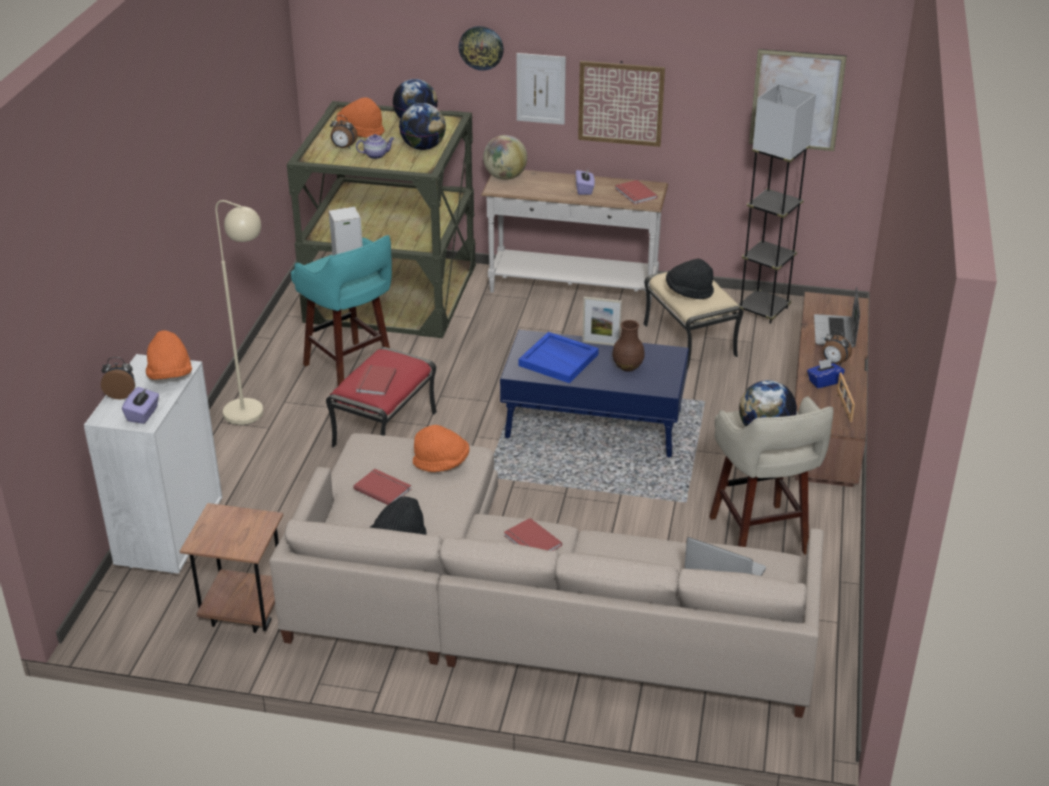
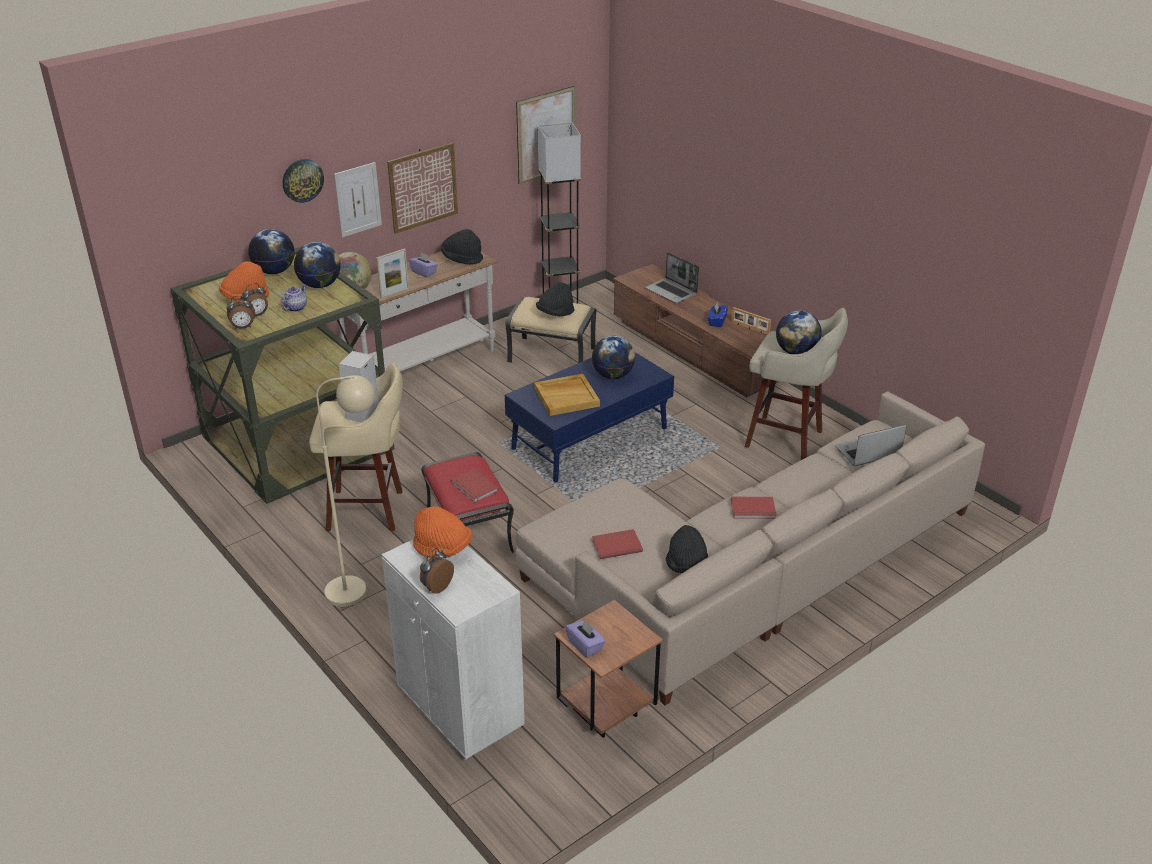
camera: 50 degrees left, 0 degrees up
purple tissue box [122,387,159,424] -> purple tissue box moved to [566,619,606,658]
turquoise stool [291,235,392,386] -> beige stool [309,362,403,531]
orange hat [413,425,469,472] -> none
blue tray [518,332,599,383] -> beige tray [534,374,600,416]
picture frame [582,297,622,346] -> picture frame moved to [376,248,409,299]
brown vase [612,320,645,372] -> globe [592,336,635,379]
red book [615,180,658,205] -> black hat [441,229,483,265]
alarm clock [823,331,852,366] -> alarm clock moved to [226,295,255,329]

